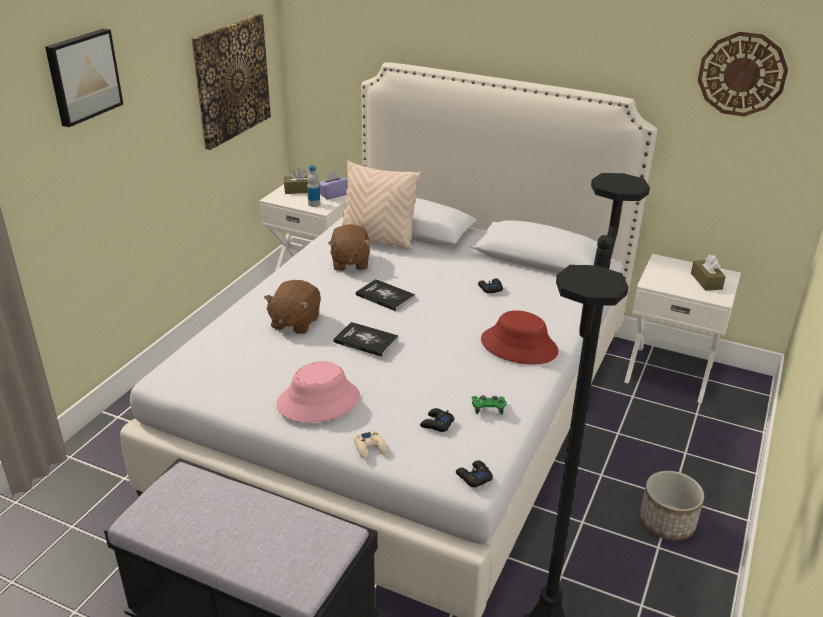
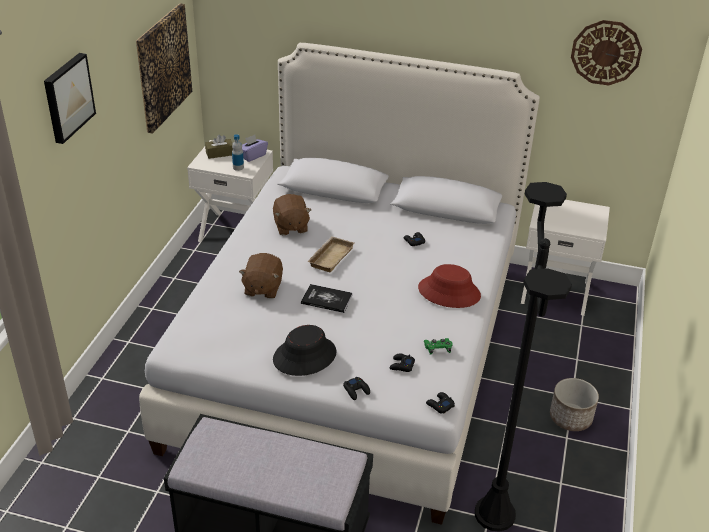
camera: 10 degrees left, 5 degrees up
pink hat [276,362,360,423] -> black hat [273,325,337,376]
beige pillow [342,160,421,250] -> none
beige game controller [354,430,387,459] -> black game controller [343,377,370,400]
book [356,279,415,311] -> beige tray [307,236,354,272]
brown tissue box [691,254,726,291] -> none

